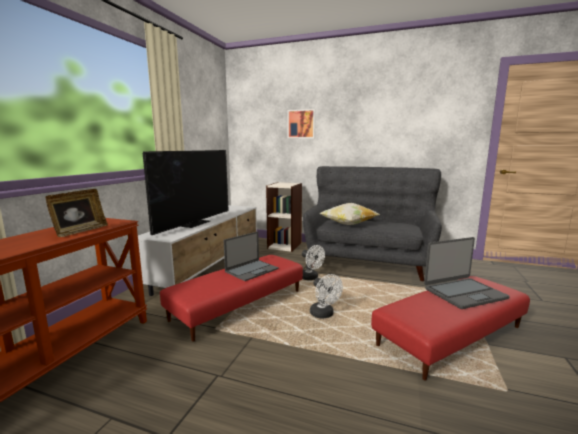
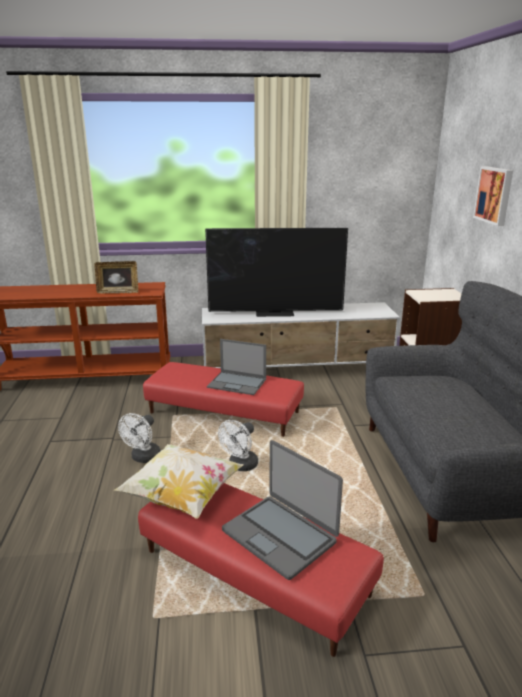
camera: 65 degrees right, 10 degrees up
white fan [302,245,325,280] -> white fan moved to [118,413,160,463]
pillow [319,203,380,225] -> pillow moved to [115,444,244,519]

